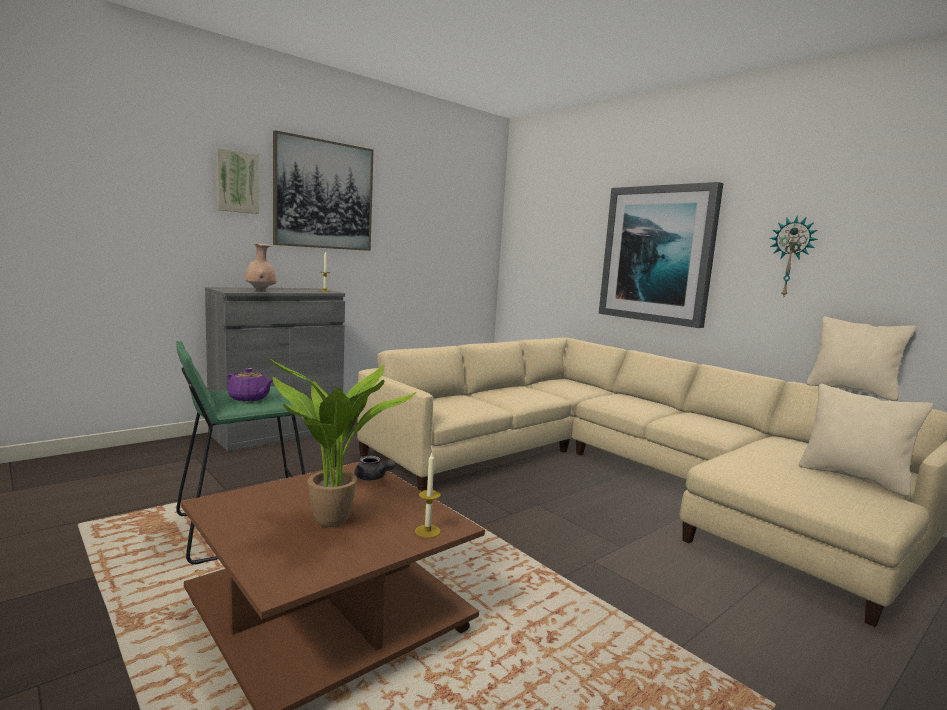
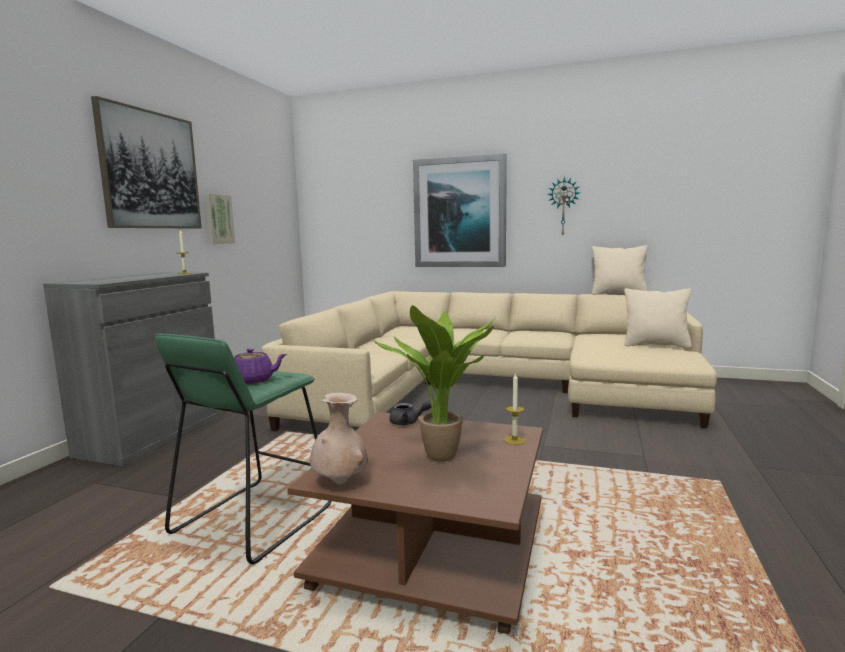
camera: 30 degrees left, 0 degrees up
picture [216,148,259,214] -> picture moved to [204,193,235,244]
beige vase [244,243,277,292] -> beige vase moved to [310,393,368,484]

